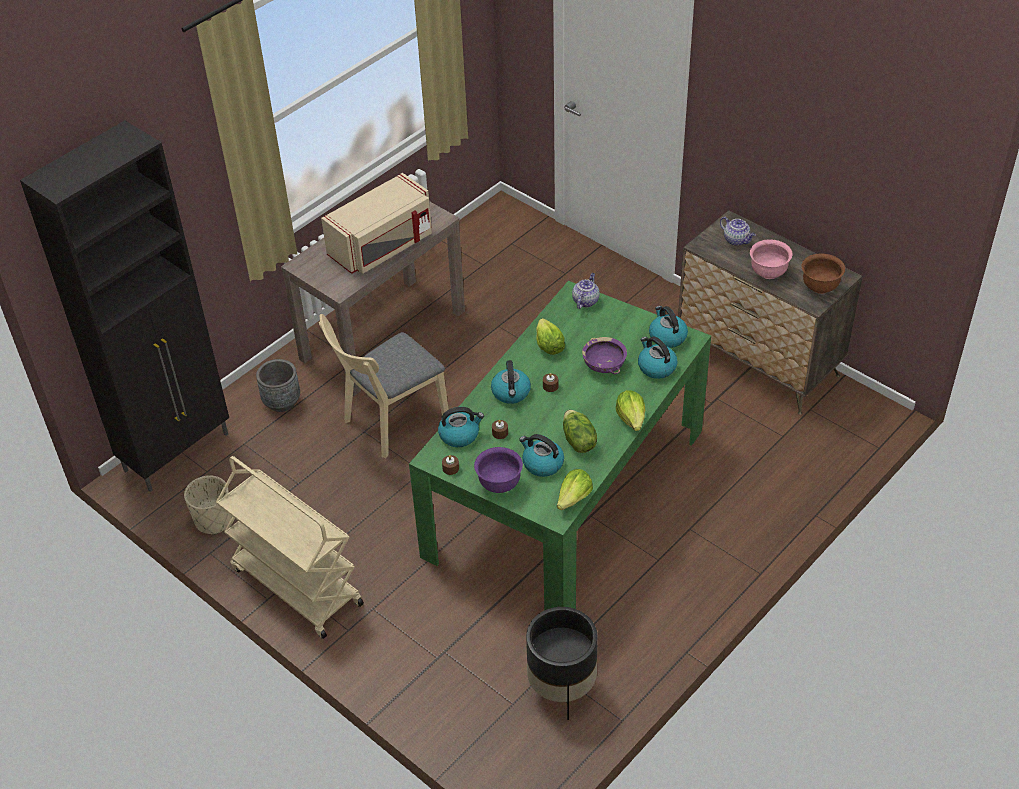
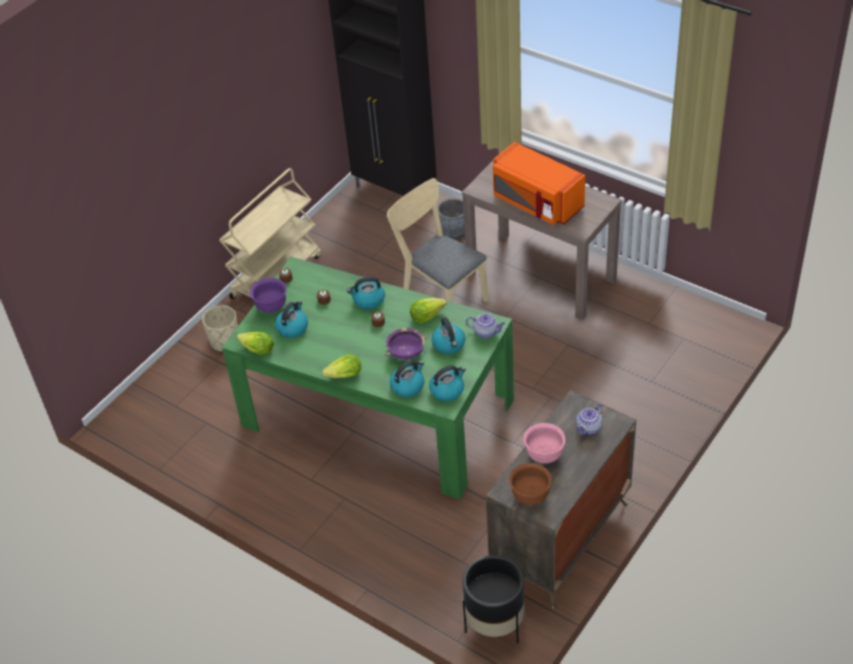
camera: 85 degrees right, 0 degrees up
beige planter [184,475,232,535] -> beige planter moved to [202,305,238,352]
beige microwave [321,173,432,274] -> orange microwave [493,142,585,225]
kettle [438,407,484,447] -> kettle moved to [432,317,465,354]
black planter [526,607,598,720] -> black planter moved to [463,555,525,643]
lettuce [563,410,597,453] -> none

